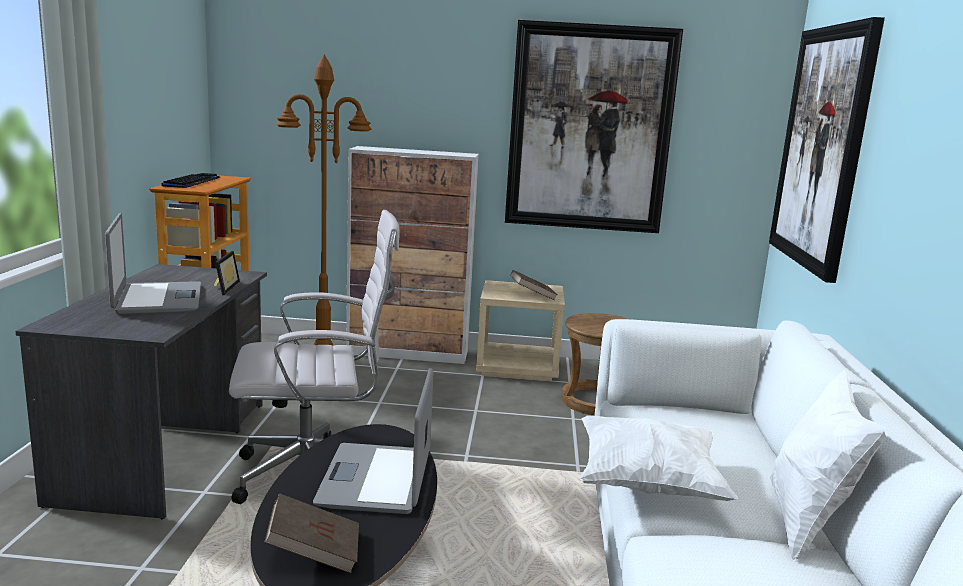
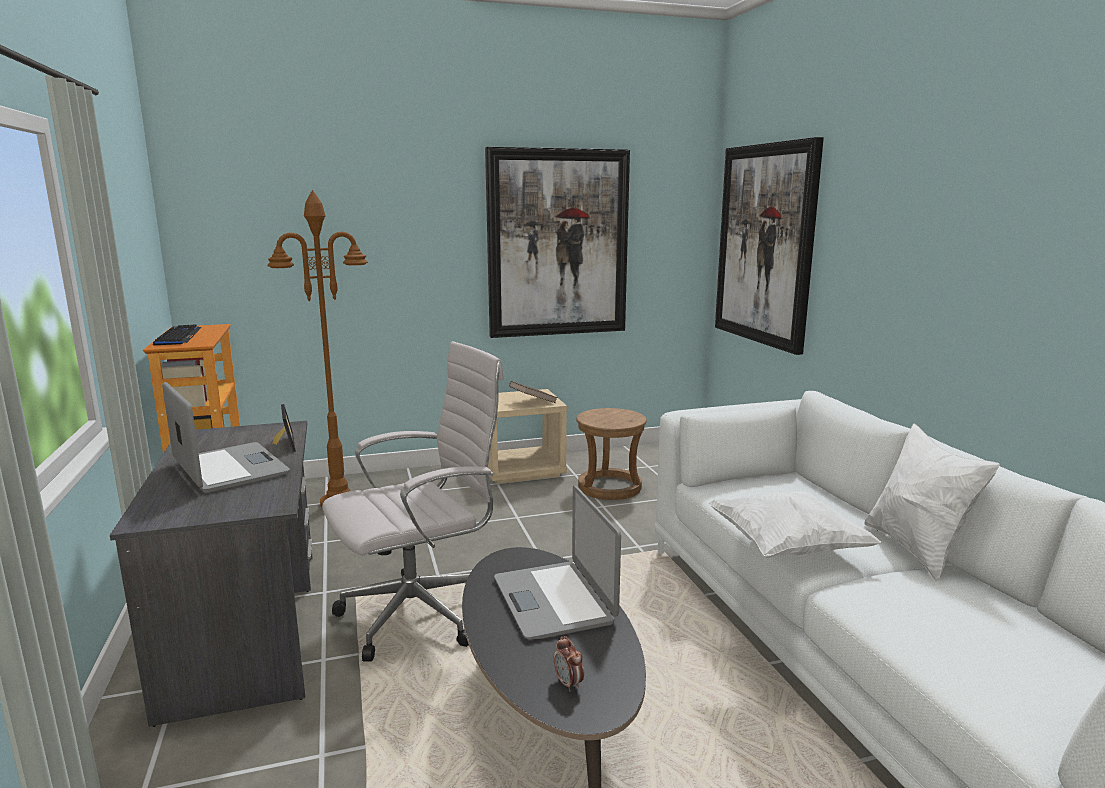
camera: 20 degrees left, 0 degrees up
brown book [264,493,359,573] -> alarm clock [554,636,584,692]
cabinet [346,146,479,364] -> none

